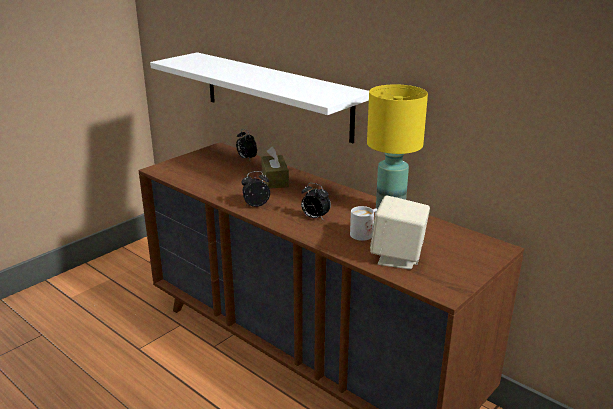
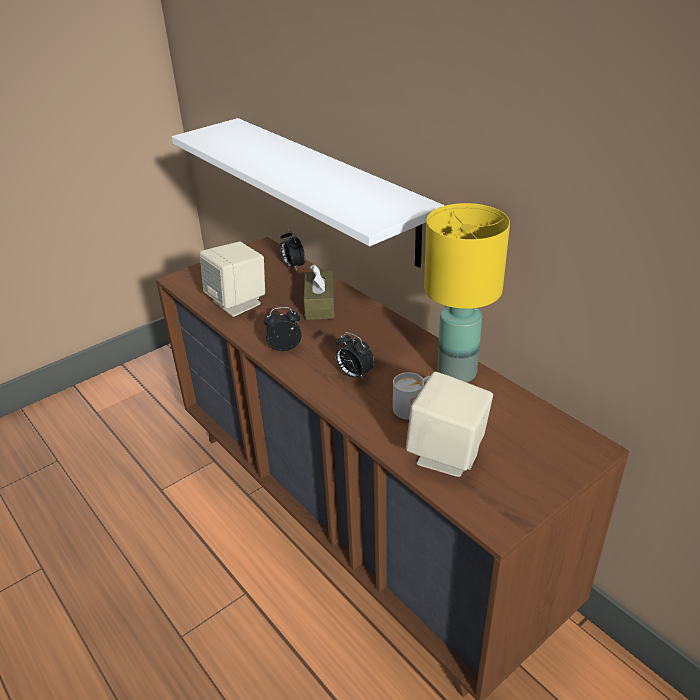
camera: 10 degrees right, 10 degrees up
none -> beige speaker [200,242,265,317]

